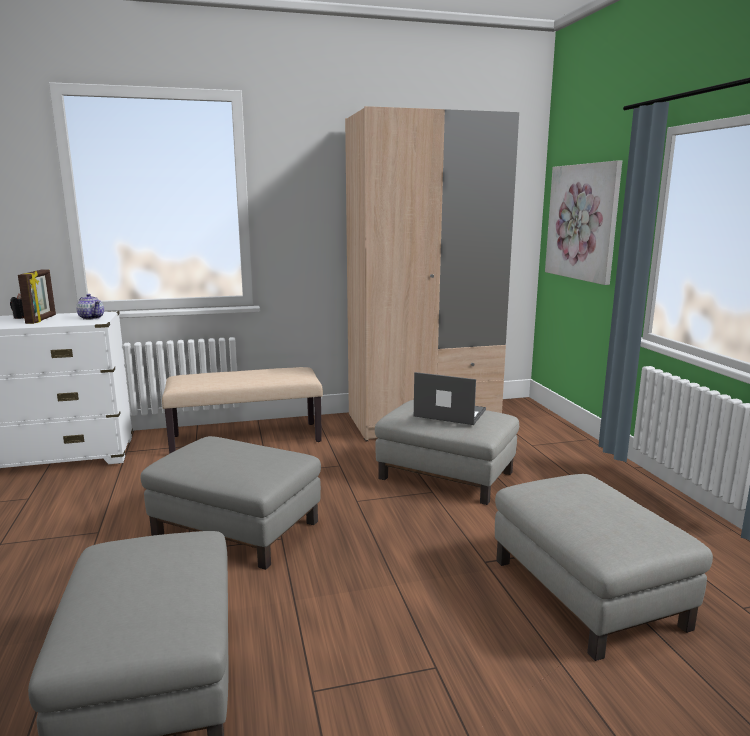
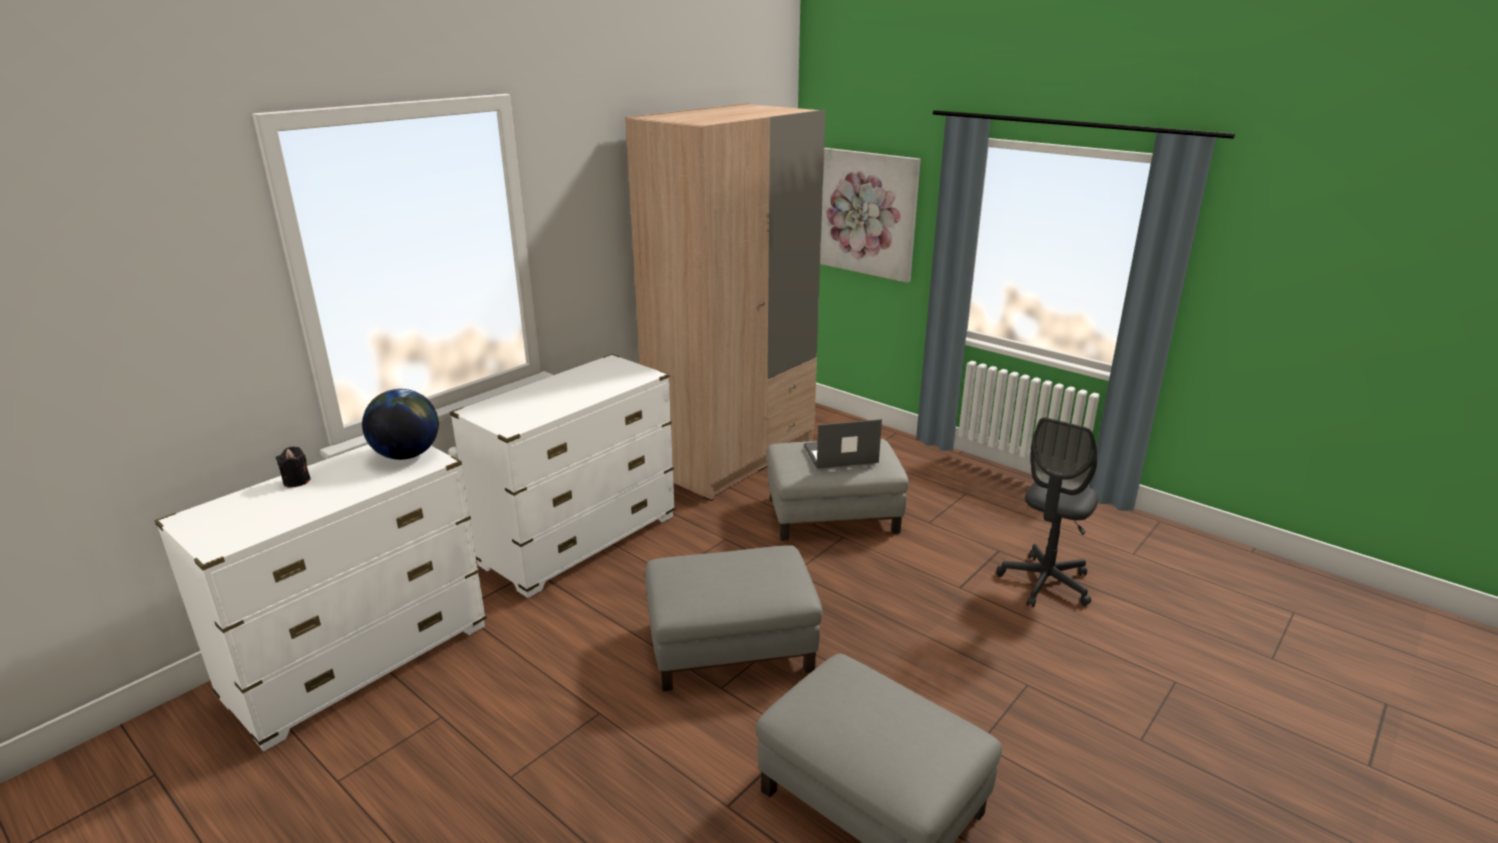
camera: 35 degrees left, 10 degrees up
picture frame [18,270,56,324] -> none
teapot [76,294,104,320] -> globe [362,389,439,460]
beige bench [162,367,323,454] -> white dresser [450,354,675,598]
grey ottoman [495,474,713,661] -> grey office chair [996,417,1098,608]

